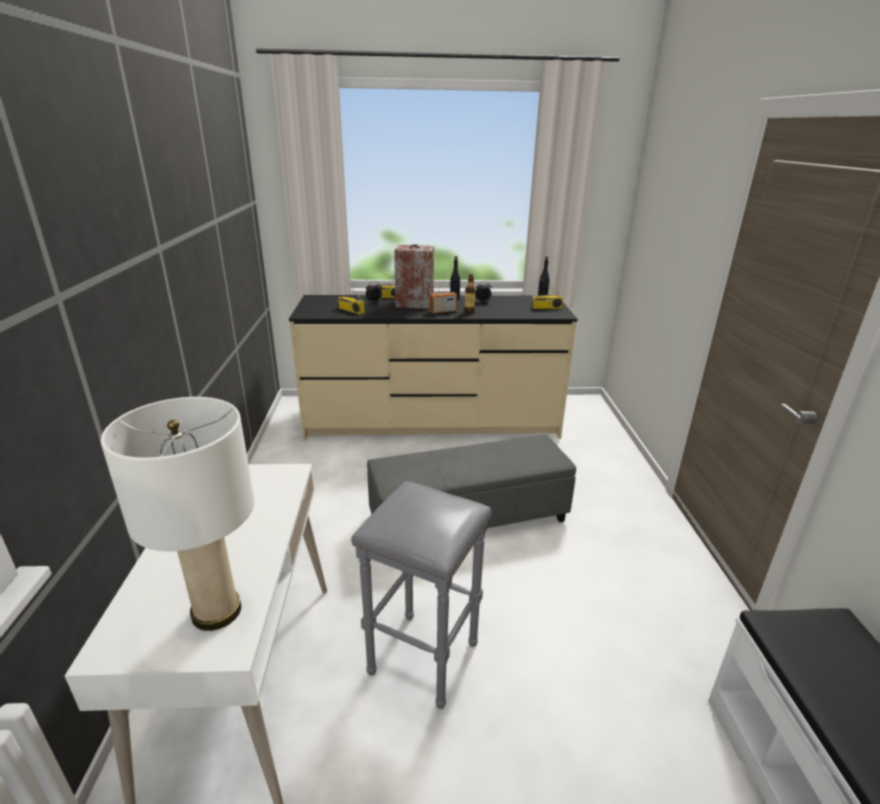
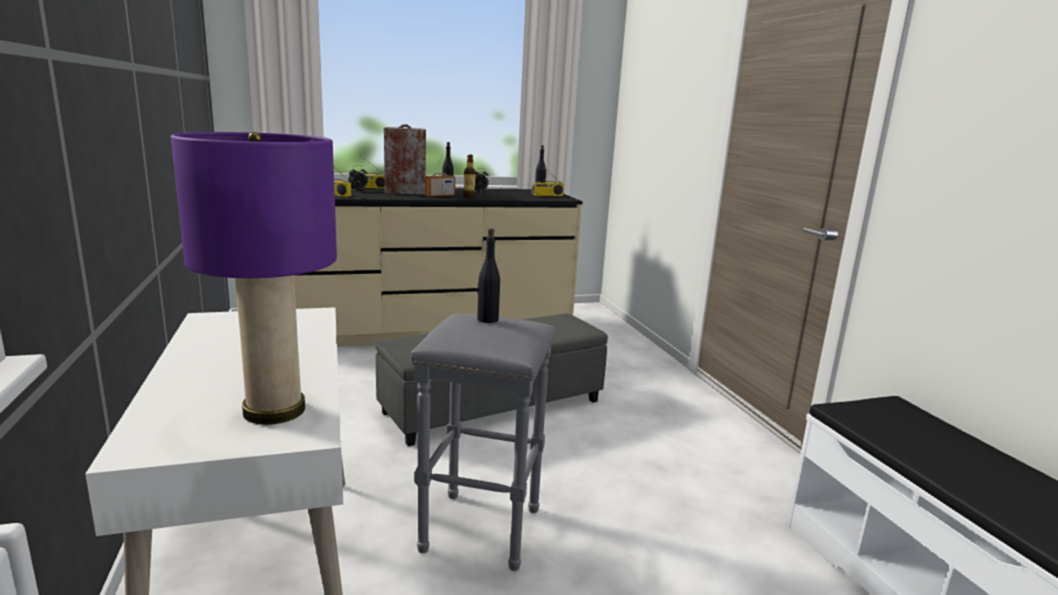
camera: 15 degrees left, 10 degrees down
white table lamp [101,397,254,631] -> purple table lamp [171,132,337,425]
none -> black bottle [477,228,500,323]

